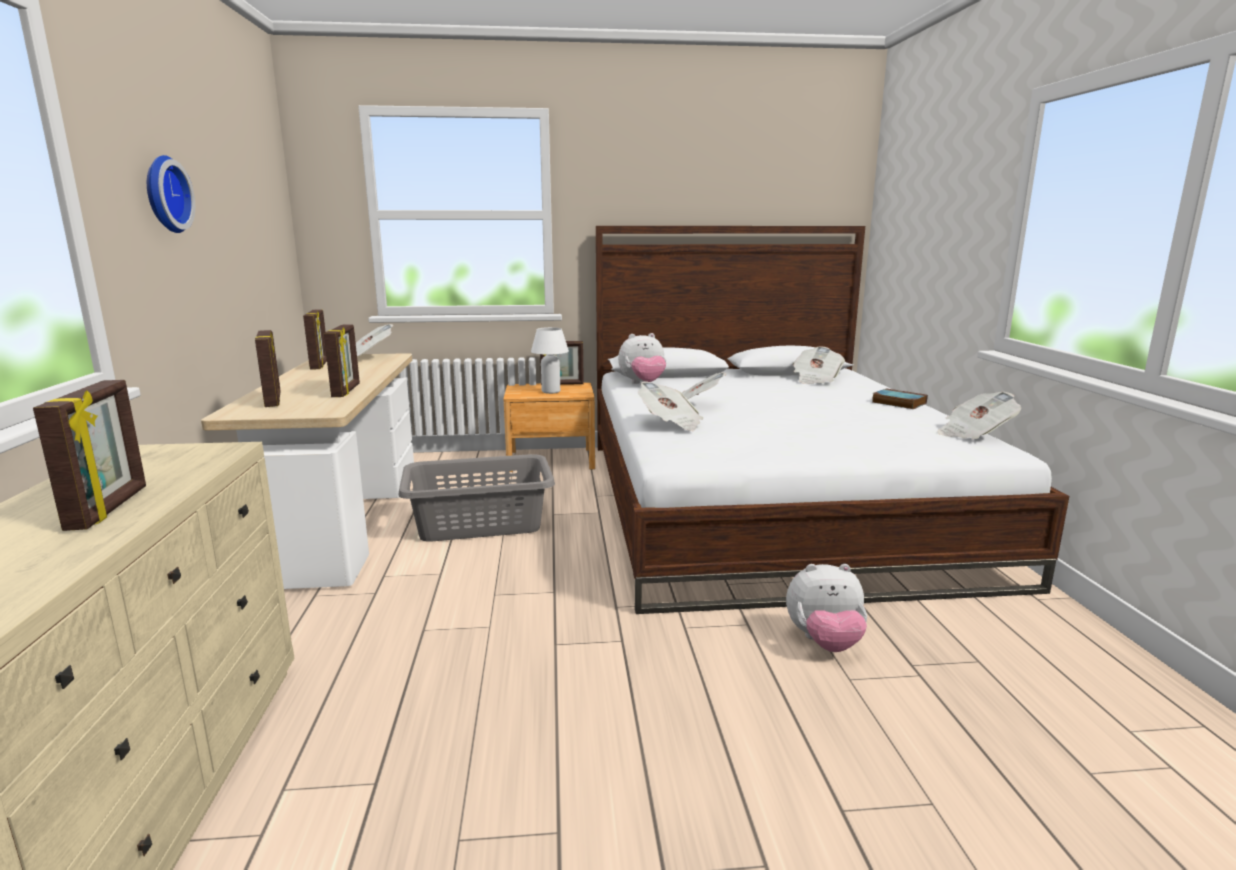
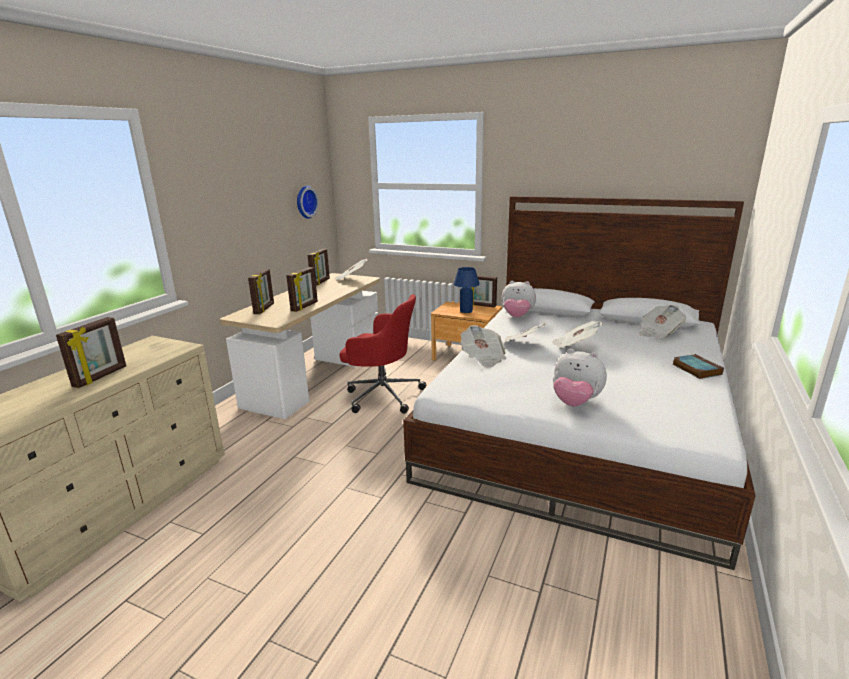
camera: 30 degrees right, 5 degrees up
wall clock [147,155,195,233] -> wall clock moved to [297,186,319,219]
grey laundry basket [398,454,555,542] -> red office chair [340,294,426,414]
white table lamp [531,327,569,394] -> blue table lamp [454,267,480,313]
plush toy [786,564,867,652] -> plush toy moved to [553,349,607,406]
newspaper [937,392,1021,439] -> newspaper moved to [552,321,603,349]

